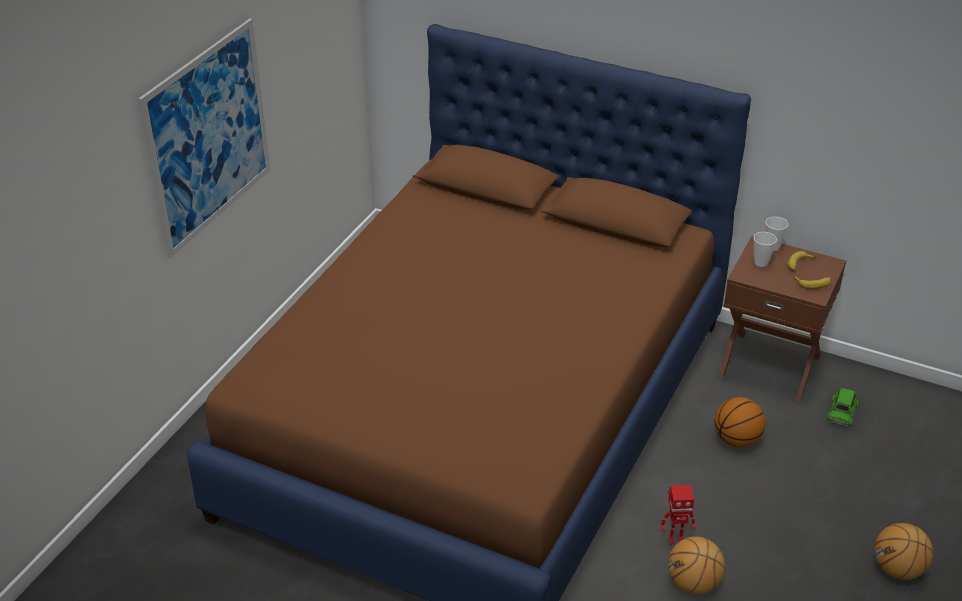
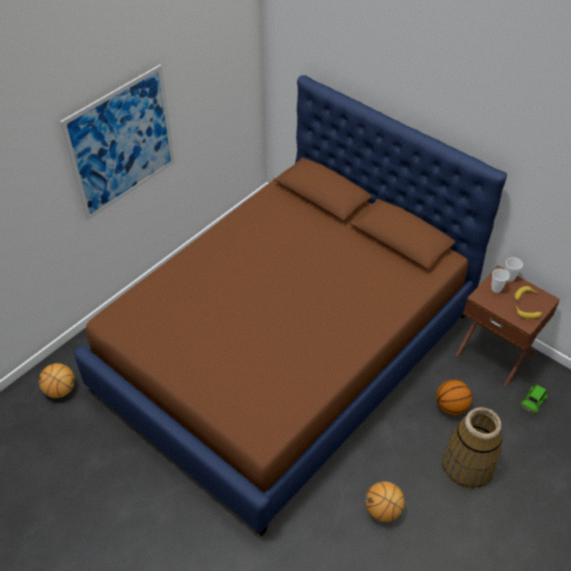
camera: 15 degrees right, 10 degrees up
toy robot [660,485,696,545] -> none
basketball [874,523,933,580] -> basketball moved to [39,363,75,398]
none -> basket [442,407,502,490]

